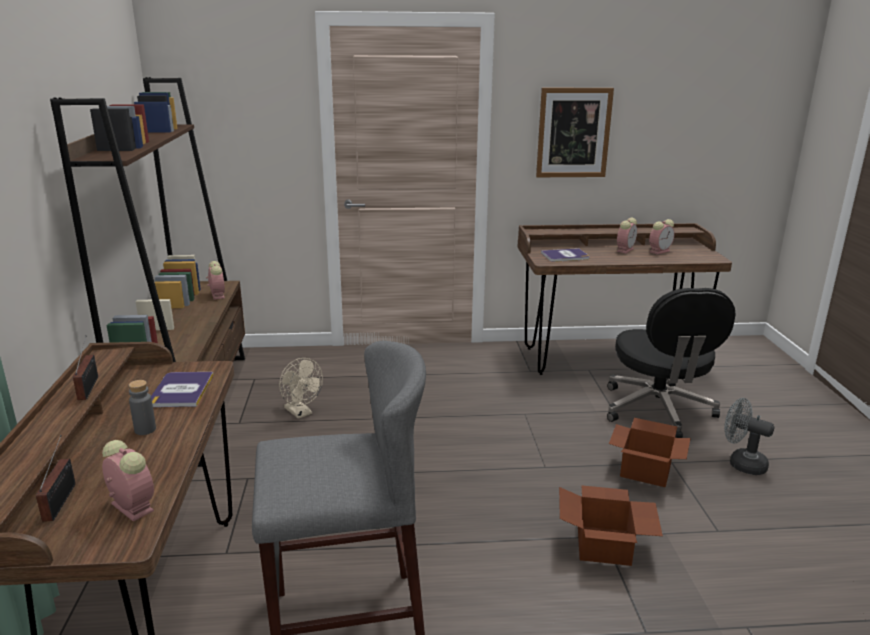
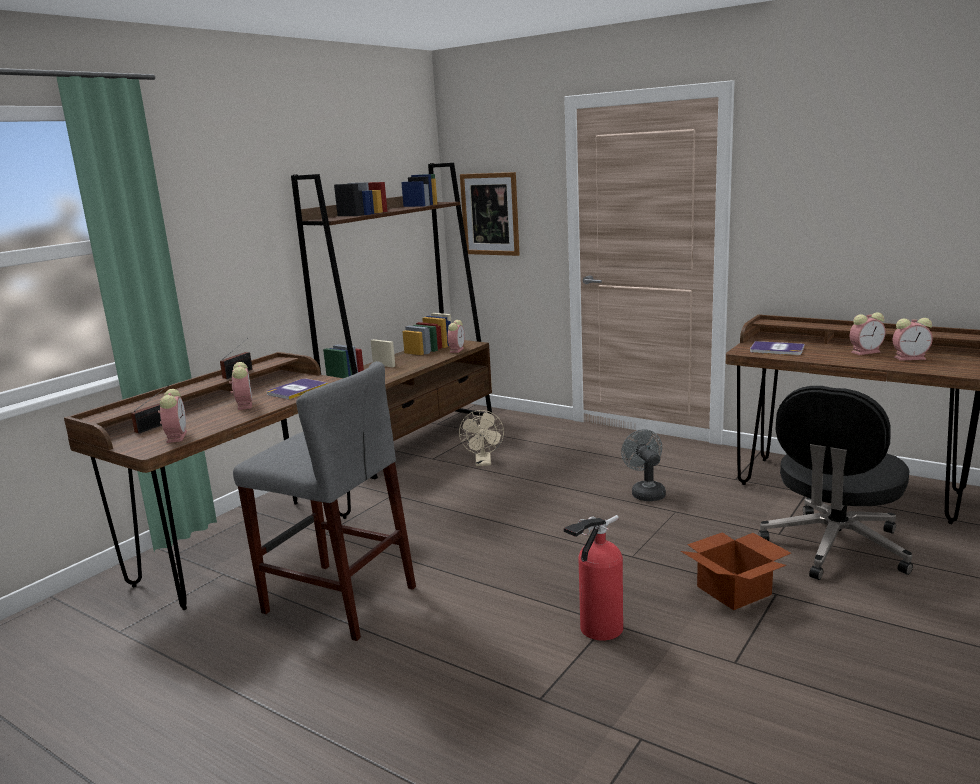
camera: 40 degrees right, 5 degrees down
grey bottle [129,380,156,435] -> alarm clock [229,362,252,410]
picture [536,88,614,177] -> picture moved to [460,172,520,256]
cardboard box [559,485,663,566] -> fire extinguisher [564,515,623,641]
grey fan [724,398,775,475] -> grey fan moved to [621,429,666,501]

